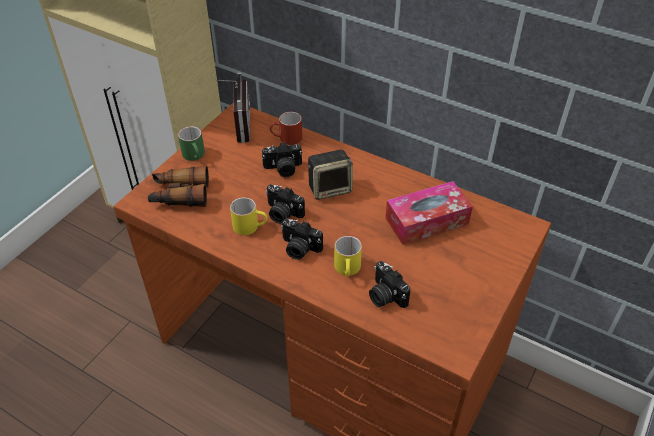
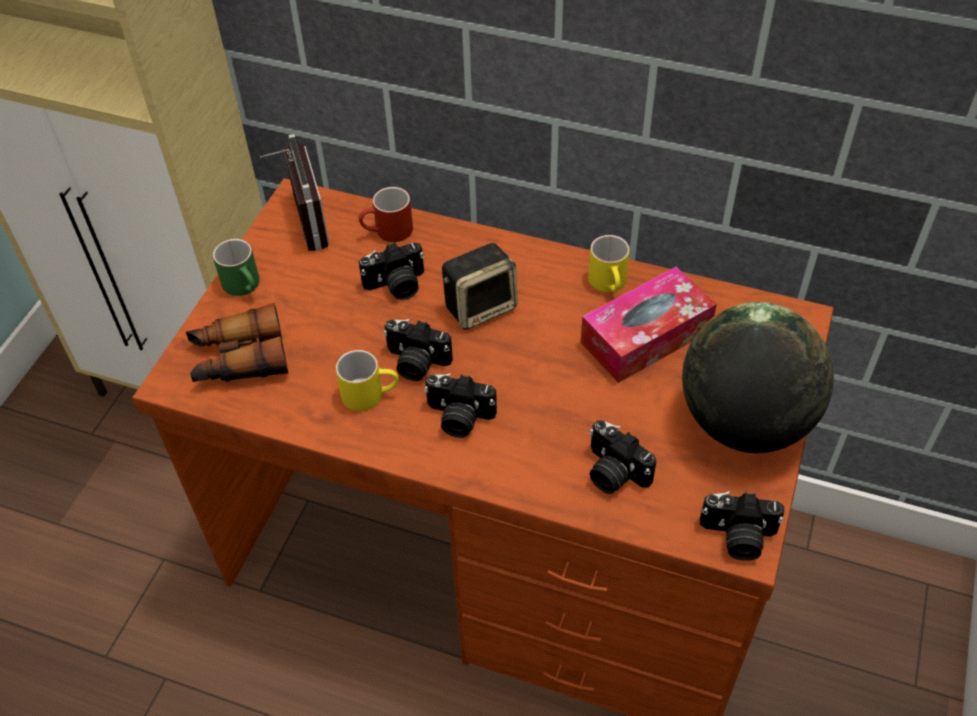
camera: 10 degrees left, 5 degrees up
yellow mug [334,236,362,277] -> yellow mug moved to [588,235,630,292]
none -> globe [682,302,834,453]
none -> camera [700,491,784,561]

